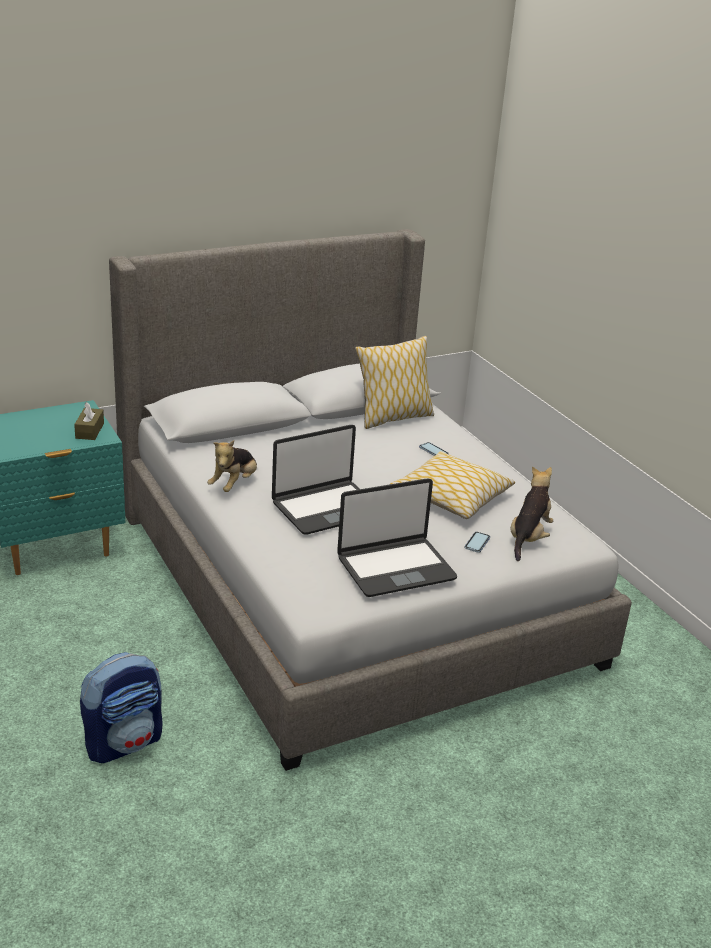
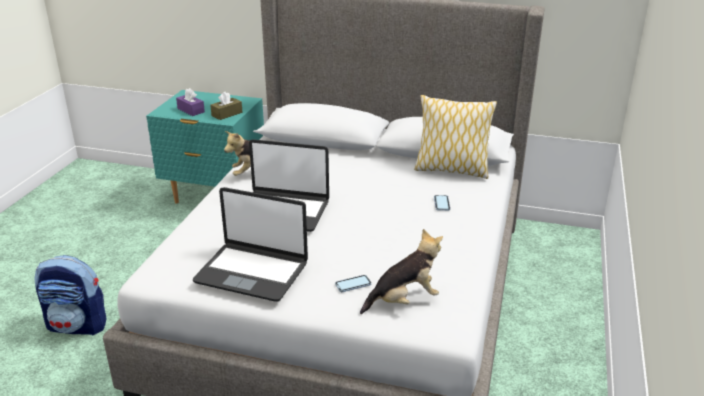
camera: 45 degrees right, 0 degrees up
pillow [390,451,515,519] -> none
none -> purple tissue box [176,88,205,116]

